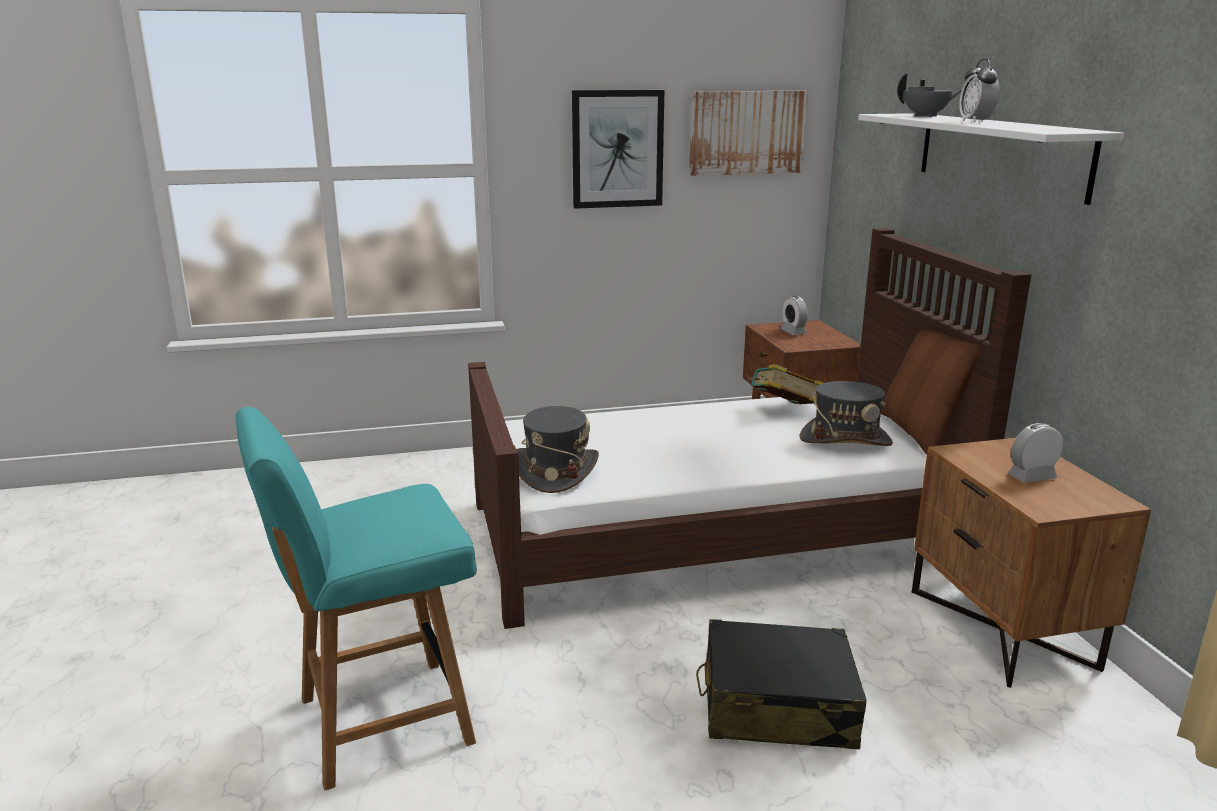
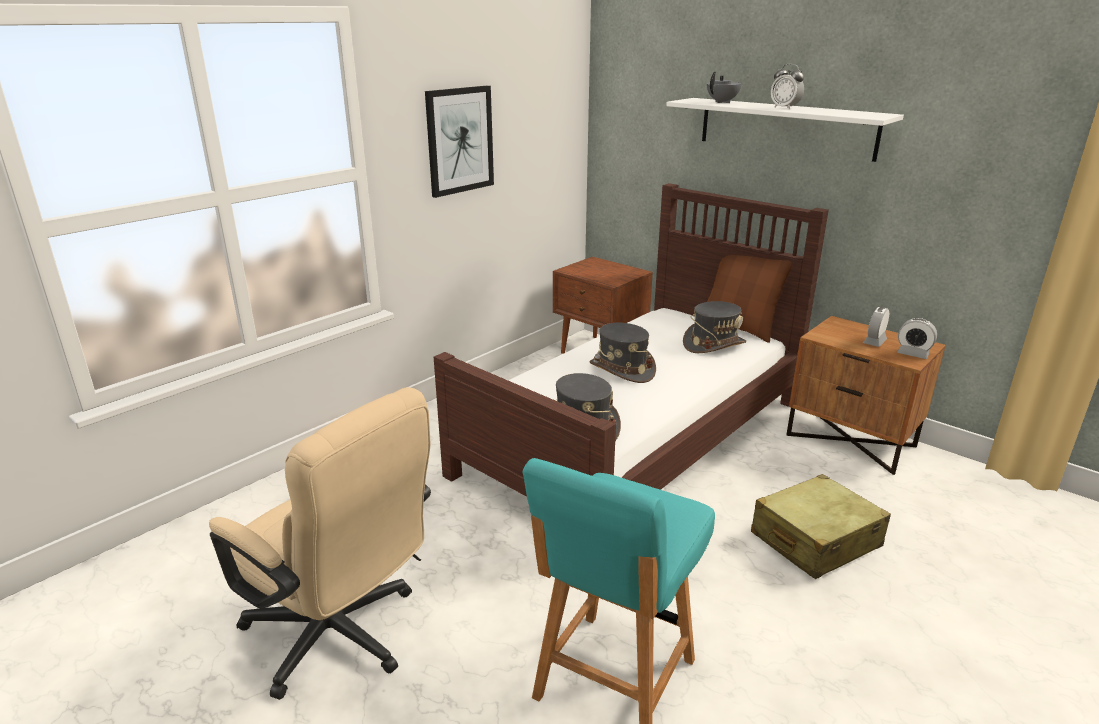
camera: 35 degrees left, 5 degrees up
picture [689,91,808,176] -> none
black suitcase [696,619,867,749] -> beige suitcase [751,474,891,579]
book [748,364,823,404] -> none
alarm clock [780,296,808,335] -> alarm clock moved to [897,318,937,359]
none -> beige office chair [209,387,431,700]
none -> grey hat [590,323,656,383]

